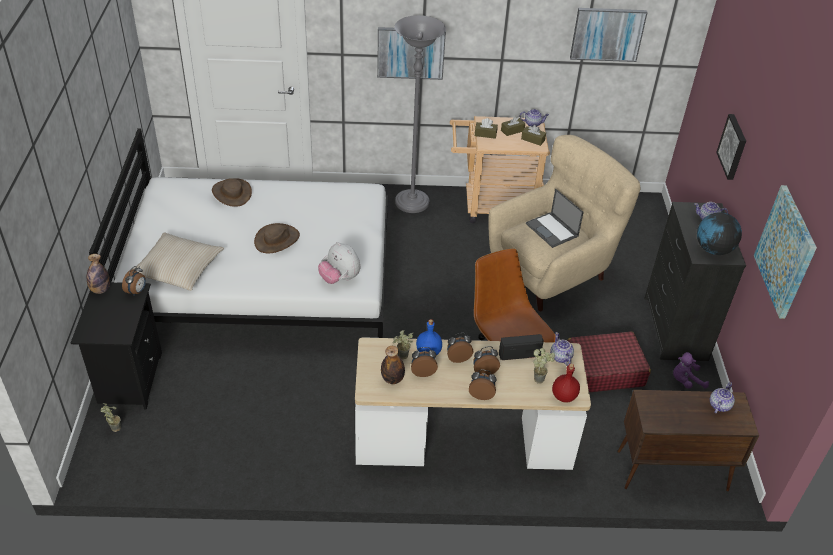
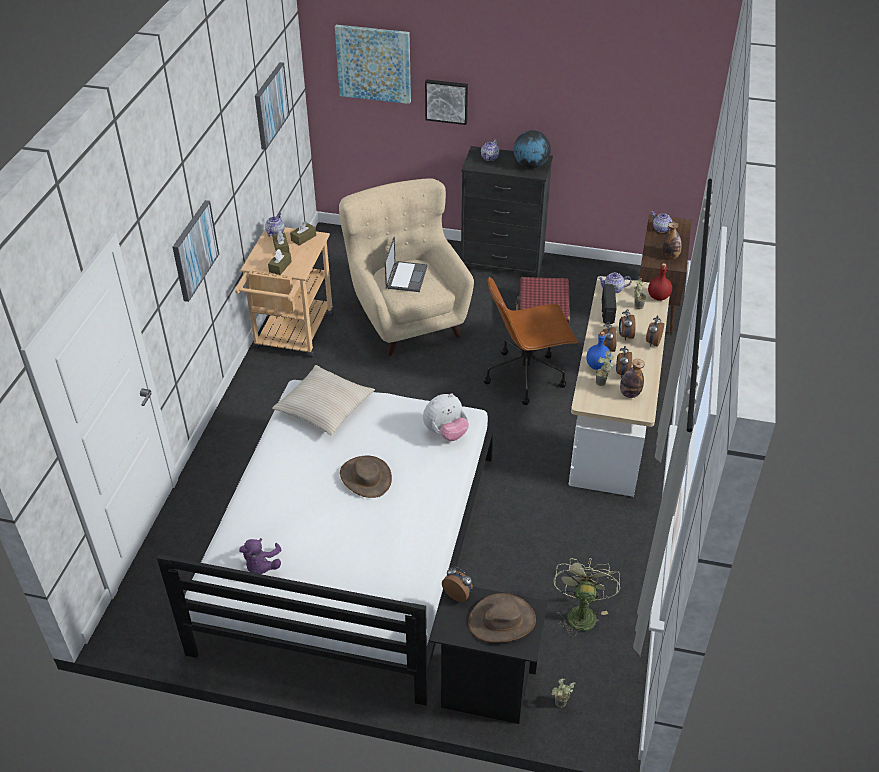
camera: 75 degrees left, 0 degrees up
bottle [87,254,110,294] -> bottle moved to [662,222,682,259]
beige pillow [133,232,224,291] -> beige pillow moved to [272,365,375,435]
brown hat [212,178,252,207] -> brown hat moved to [468,593,536,643]
grey floor lamp [395,15,446,213] -> none
laptop [526,189,584,248] -> laptop turned 60 degrees counterclockwise [385,236,428,292]
purple plush toy [673,352,709,389] -> purple plush toy moved to [239,538,281,574]
picture [754,185,817,319] -> picture moved to [335,25,411,104]
none -> green fan [553,558,620,637]

